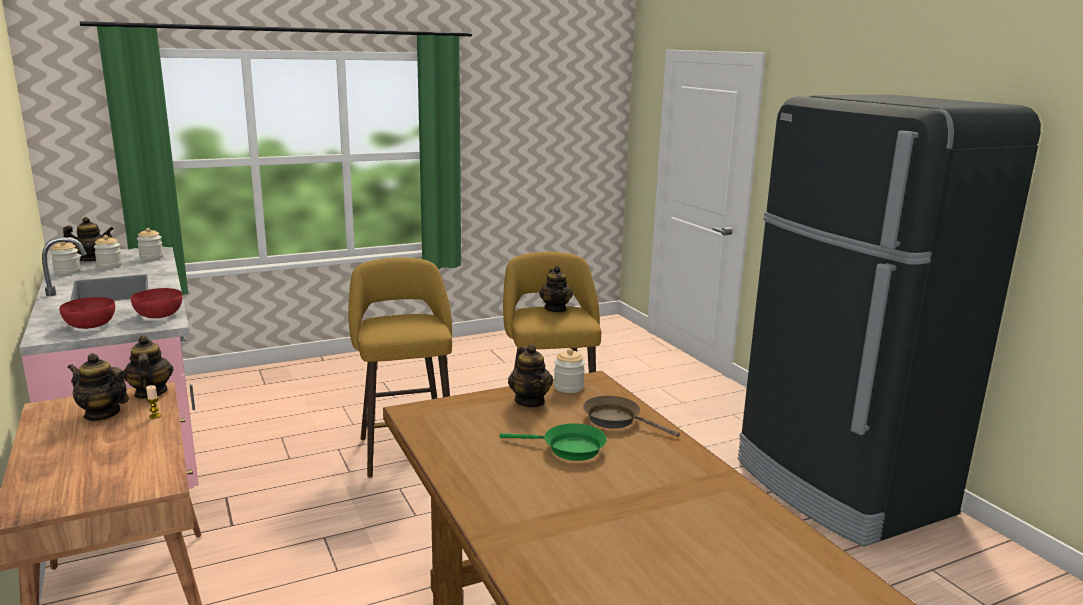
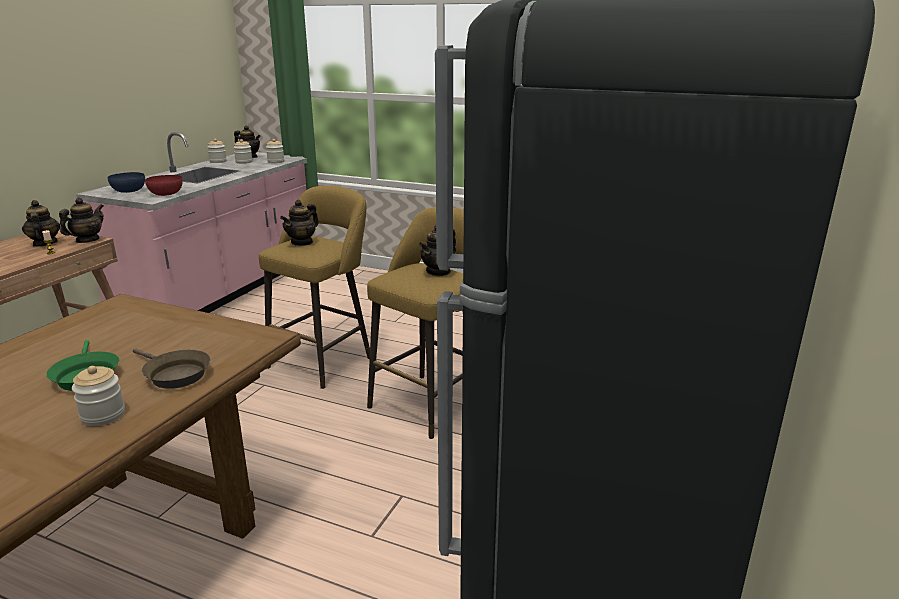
camera: 50 degrees right, 5 degrees up
red bowl [59,297,115,329] -> blue bowl [108,172,145,193]
teapot [508,344,553,407] -> teapot moved to [280,200,319,246]
jar [554,349,585,393] -> jar moved to [72,366,125,426]
brown frying pan [583,396,680,437] -> brown frying pan turned 135 degrees clockwise [133,348,210,389]

